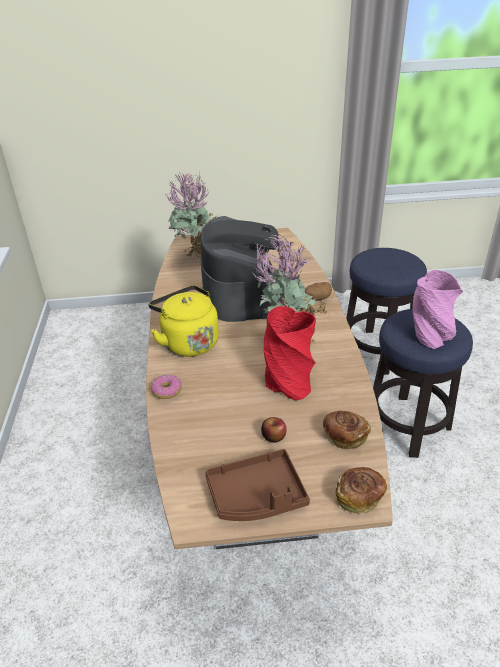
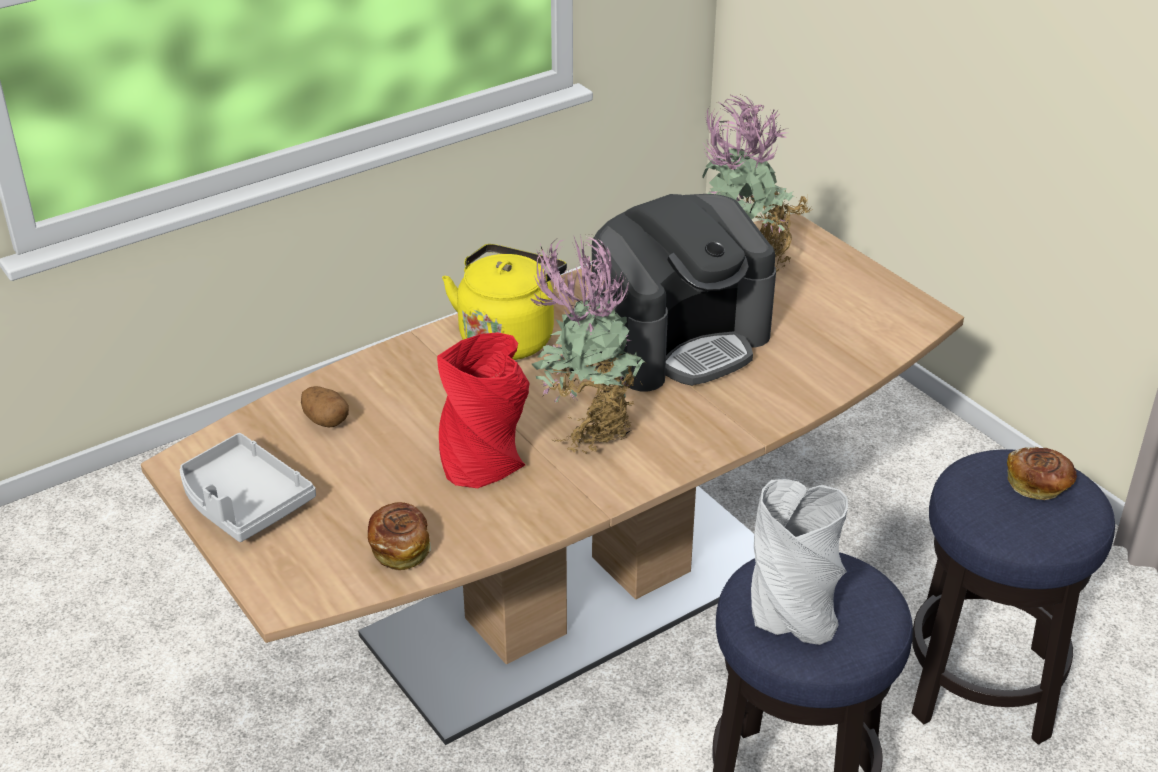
camera: 60 degrees right, 0 degrees up
donut [151,375,181,399] -> none
brown tray [205,449,310,521] -> grey tray [179,433,316,542]
apple [261,417,287,443] -> none
potato [305,282,332,301] -> potato moved to [301,386,349,427]
bread [336,467,387,515] -> bread moved to [1007,447,1077,500]
pink vase [412,270,463,349] -> grey vase [751,479,848,645]

